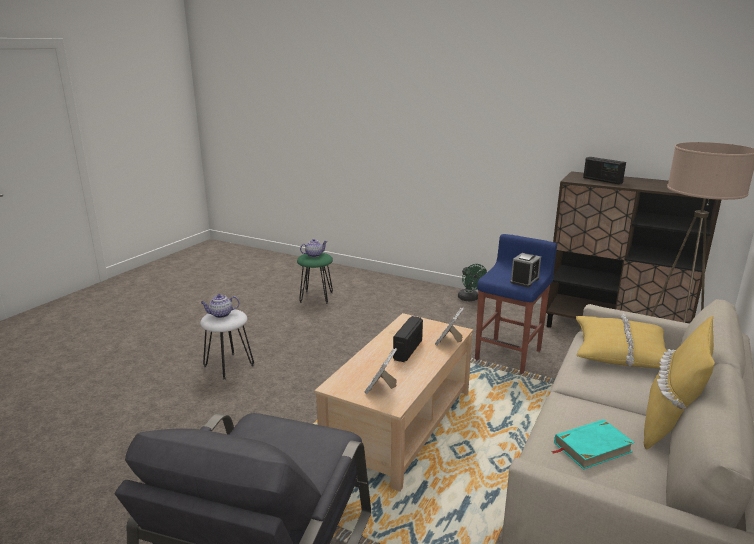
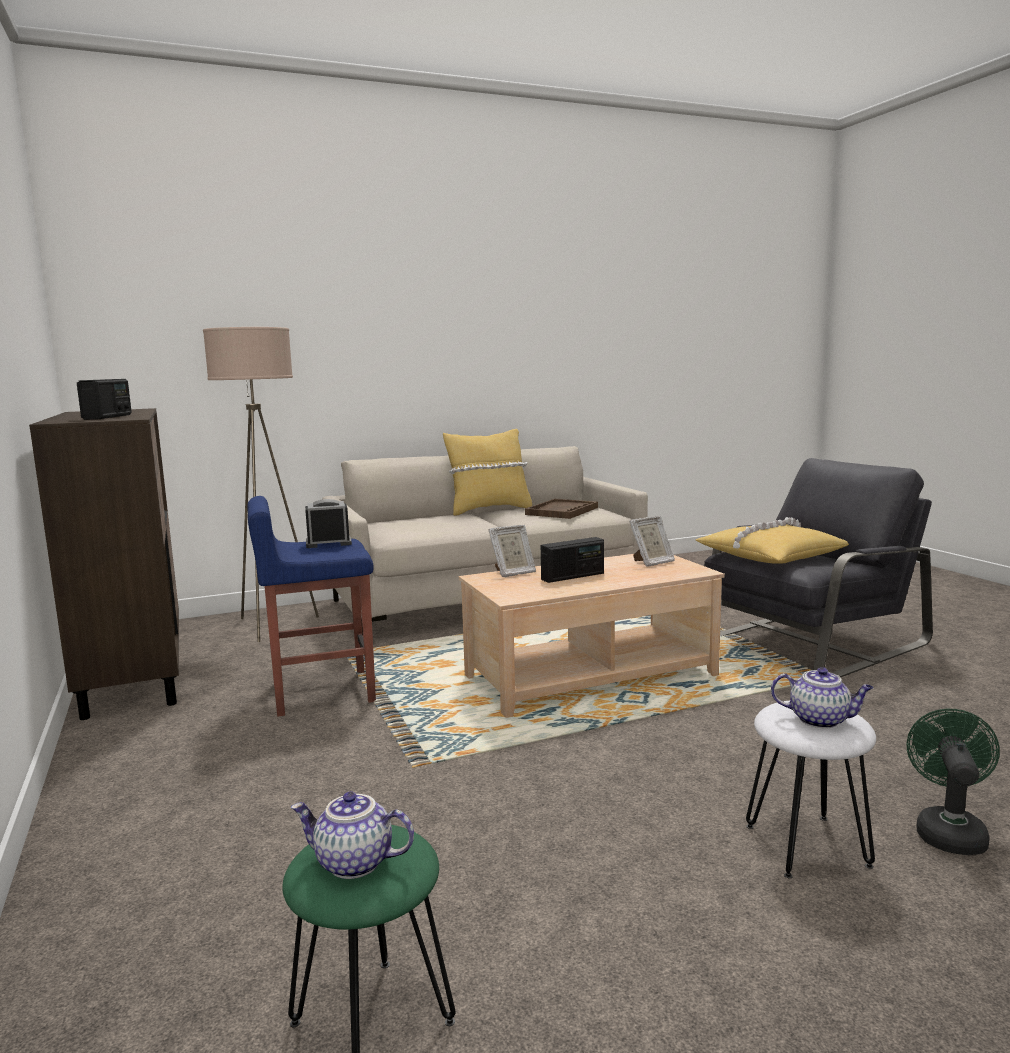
camera: 140 degrees left, 10 degrees down
green fan [458,264,487,301] -> green fan moved to [907,709,1000,855]
turquoise book [551,419,635,469] -> brown tray [525,499,598,519]
yellow pillow [576,314,667,368] -> yellow pillow moved to [696,517,849,564]

